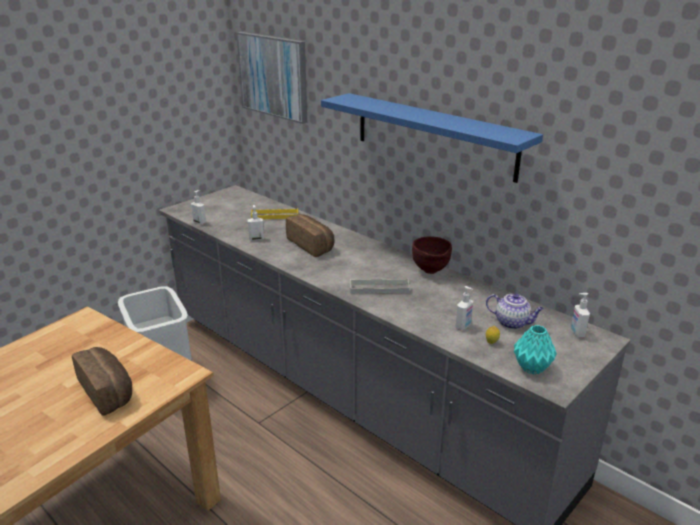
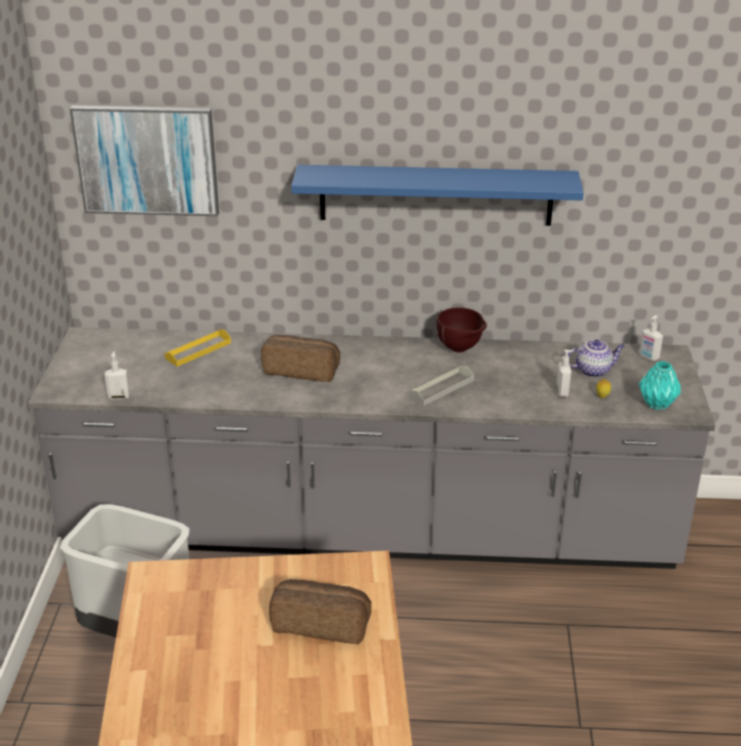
camera: 40 degrees left, 5 degrees up
soap dispenser [247,205,264,241] -> none

